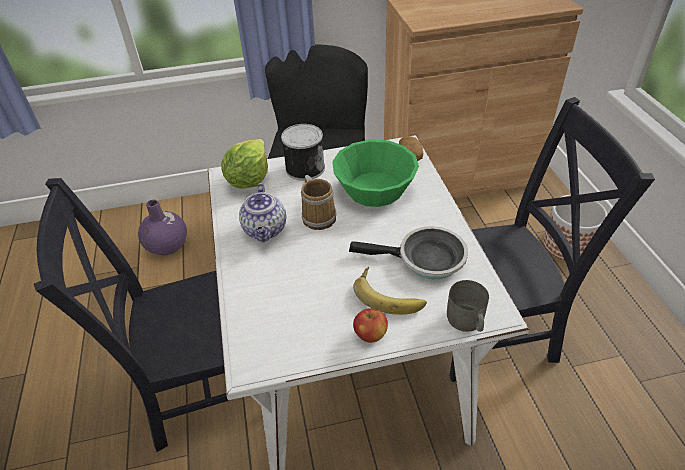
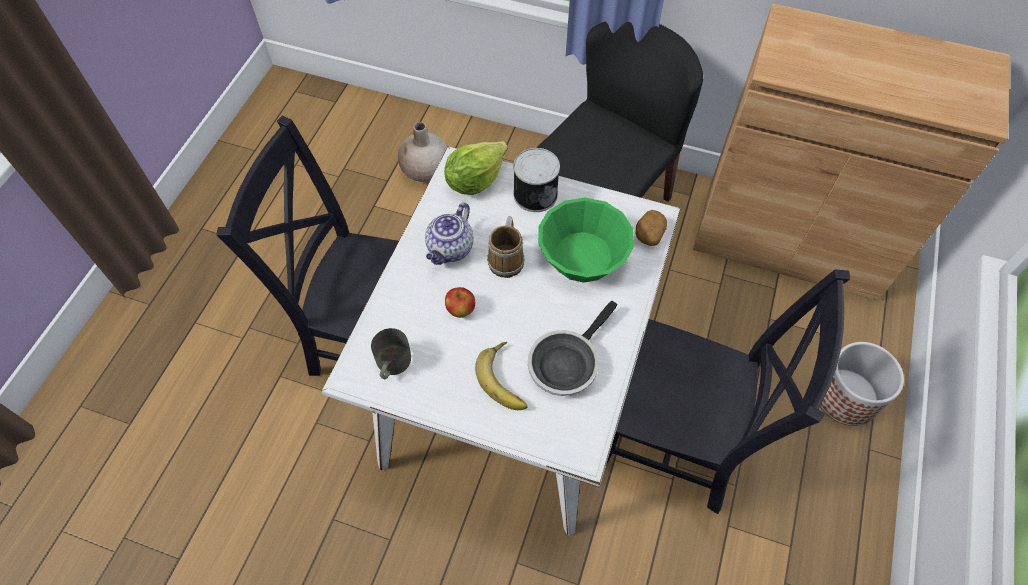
camera: 30 degrees right, 15 degrees up
purple vase [138,200,187,255] -> beige vase [398,122,448,182]
frying pan [349,226,468,279] -> frying pan turned 90 degrees clockwise [528,301,617,396]
apple [353,309,388,343] -> apple moved to [445,287,475,318]
grey mug [447,280,489,332] -> grey mug moved to [371,328,411,379]

